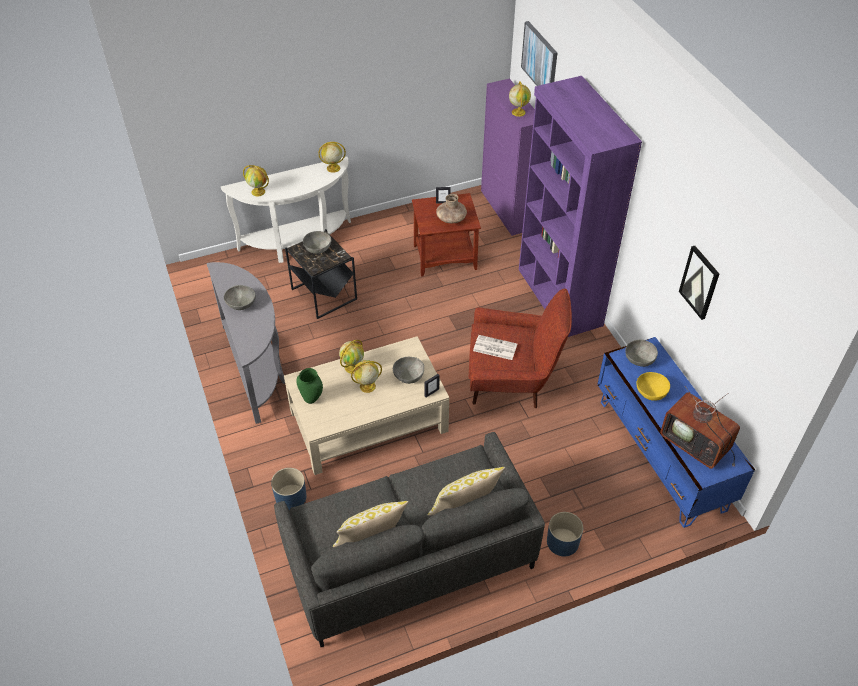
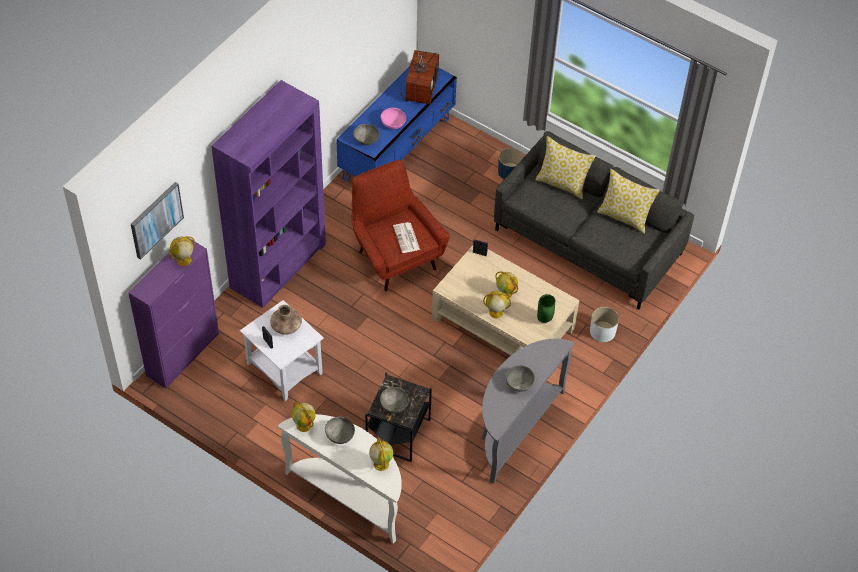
camera: 125 degrees left, 5 degrees up
blue planter [271,468,307,511] -> white planter [590,307,619,342]
grey bowl [393,357,424,384] -> grey bowl moved to [325,417,355,444]
brown side table [412,193,481,277] -> white side table [240,300,324,401]
yellow bowl [636,372,670,401] -> pink bowl [381,108,406,129]
picture [679,246,719,320] -> none

